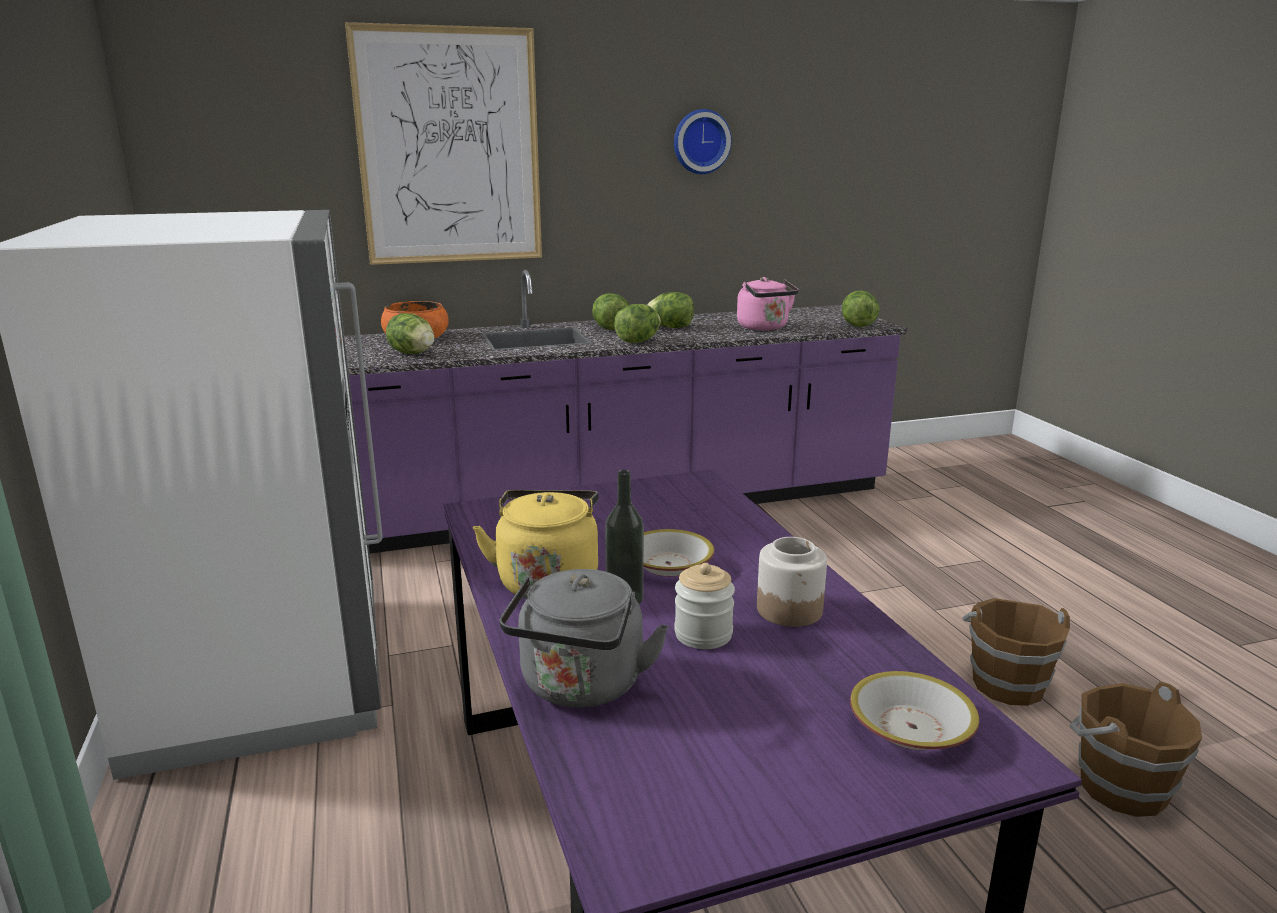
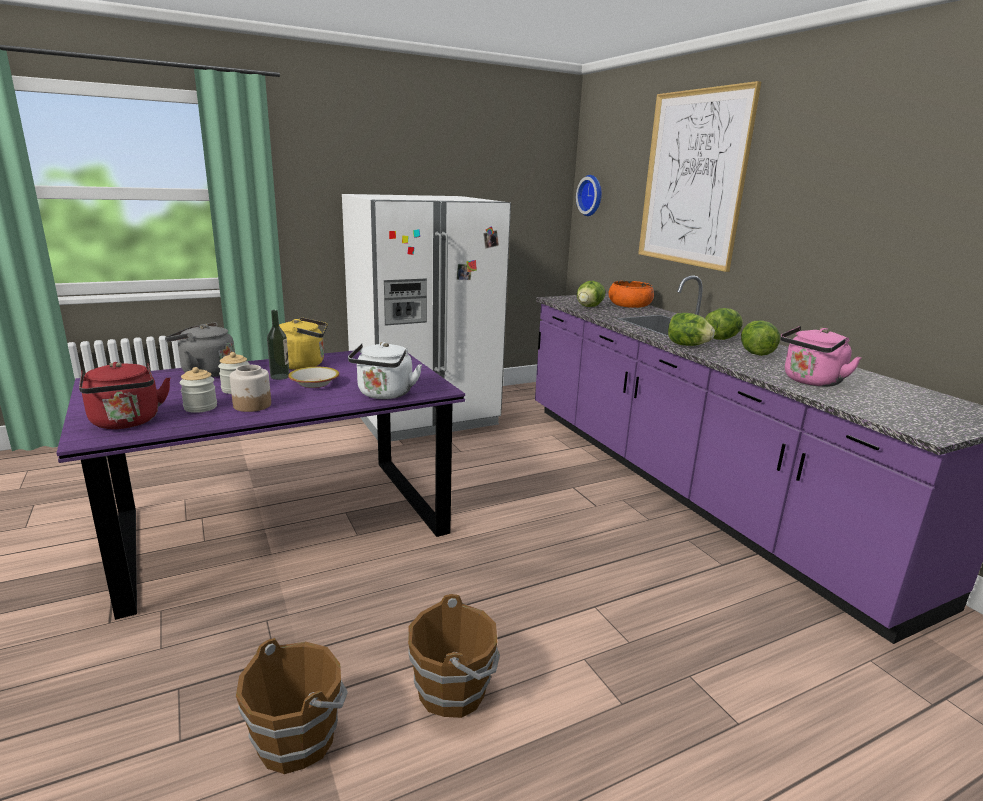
camera: 80 degrees right, 0 degrees up
wall clock [674,109,732,174] -> wall clock moved to [576,175,602,216]
lettuce [842,290,880,327] -> none
bowl [850,671,979,750] -> red kettle [79,362,171,429]
none -> jar [180,367,217,413]
none -> white kettle [348,342,422,399]

